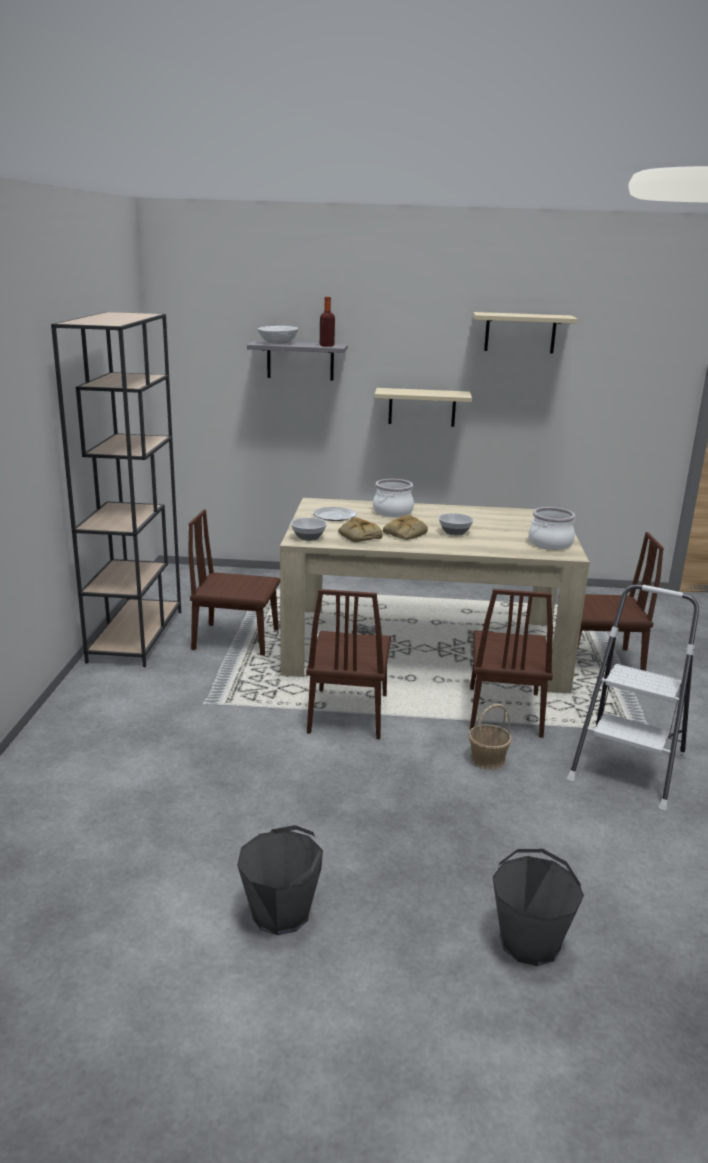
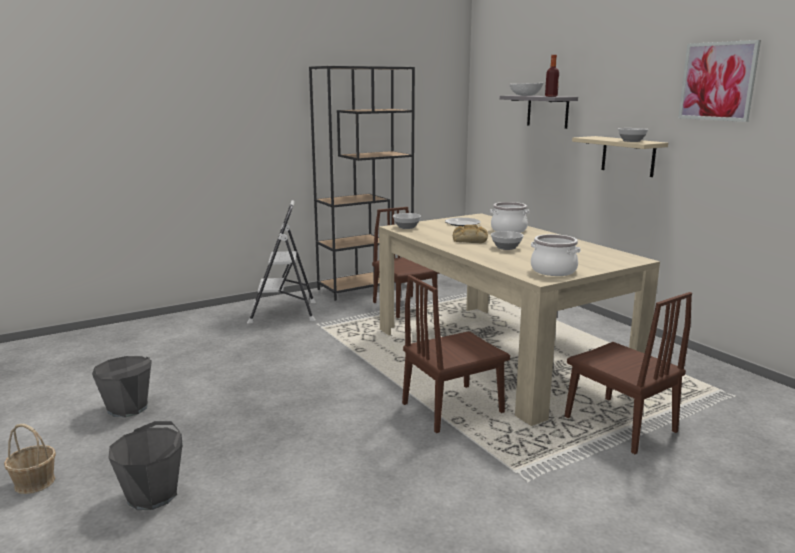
camera: 55 degrees right, 5 degrees down
brown chair [306,589,391,739] -> none
bread [338,517,383,542] -> none
basket [468,704,512,770] -> basket moved to [4,424,56,494]
beige shelf [473,312,578,353] -> picture [678,40,761,122]
white step ladder [567,584,699,810] -> white step ladder moved to [247,200,316,324]
none -> bowl [618,128,648,142]

